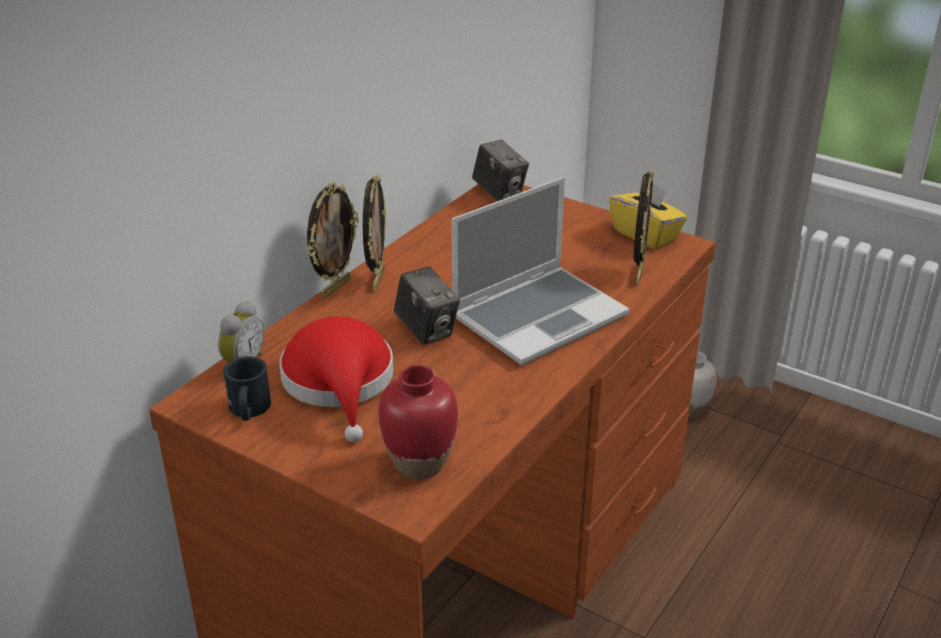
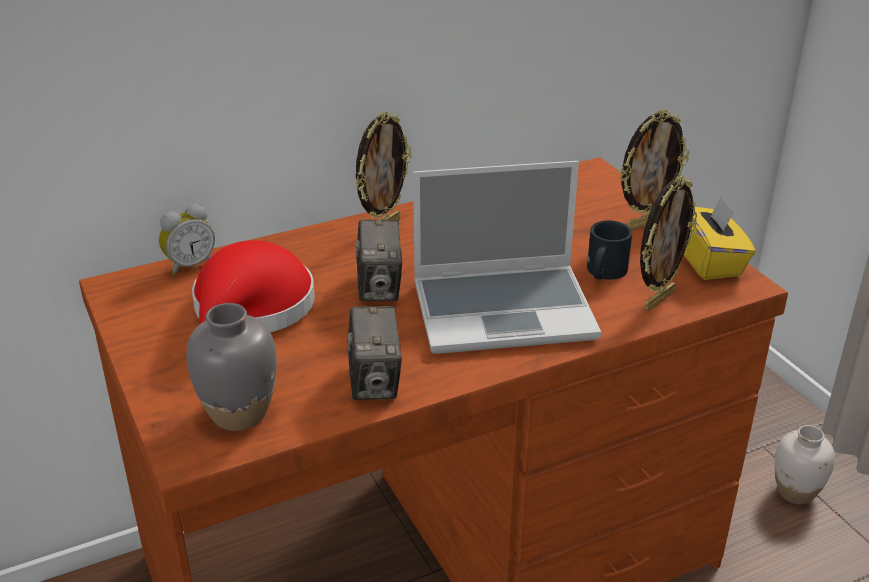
camera: 30 degrees right, 0 degrees up
black mug [223,356,271,421] -> black mug moved to [587,221,633,280]
picture frame [307,182,359,298] -> picture frame moved to [620,109,689,230]
red vase [379,365,458,479] -> grey vase [186,303,277,431]
camera [472,140,529,201] -> camera moved to [347,306,402,400]

